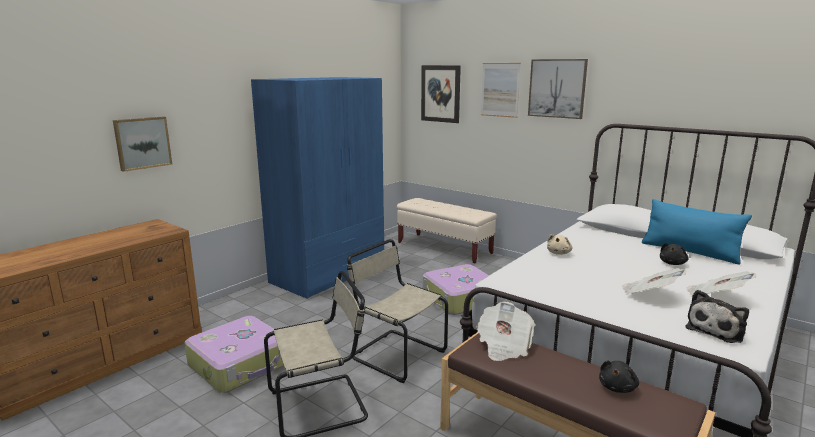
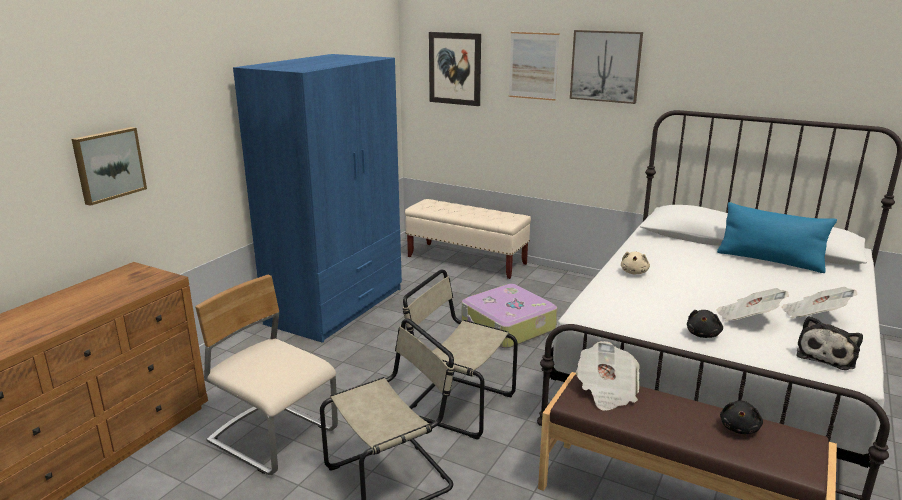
camera: 10 degrees left, 5 degrees up
suitcase [185,316,284,393] -> beige chair [195,275,338,475]
black plush toy [660,243,689,265] -> black plush toy moved to [687,310,723,338]

